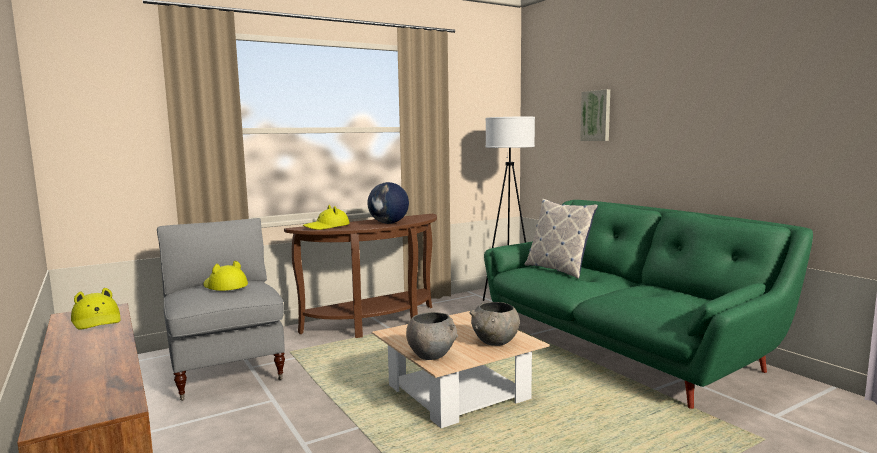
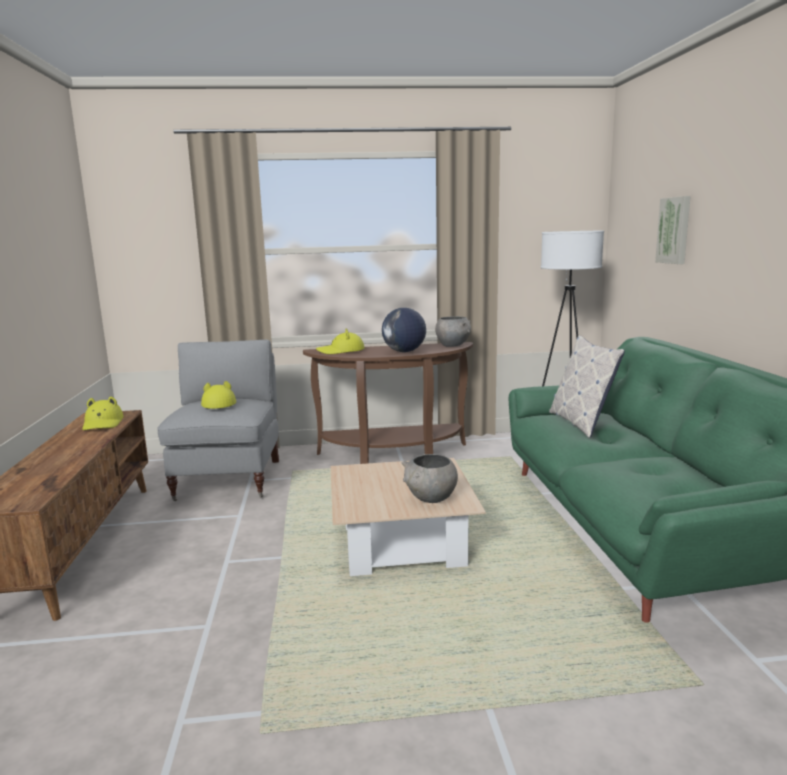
camera: 25 degrees right, 5 degrees up
grey bowl [406,312,458,360] -> grey bowl moved to [435,316,471,347]

